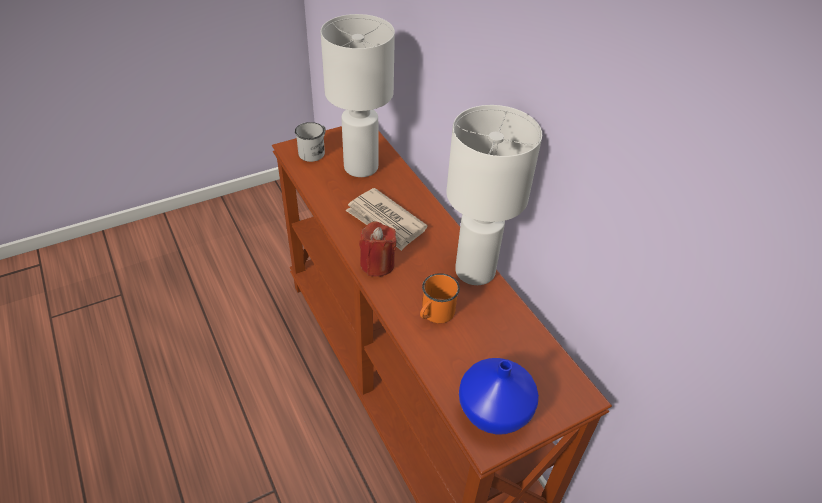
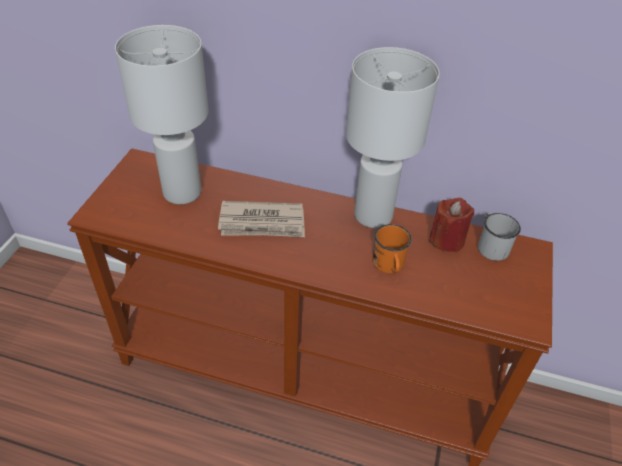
camera: 45 degrees left, 0 degrees up
white mug [295,122,326,162] -> white mug moved to [478,213,521,261]
red candle [359,222,396,277] -> red candle moved to [429,198,474,253]
blue vase [459,358,539,435] -> none

